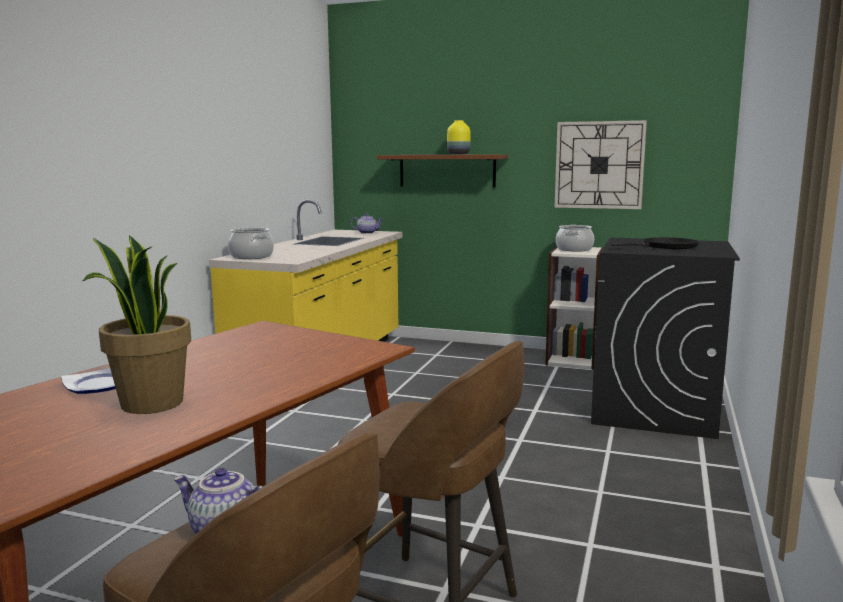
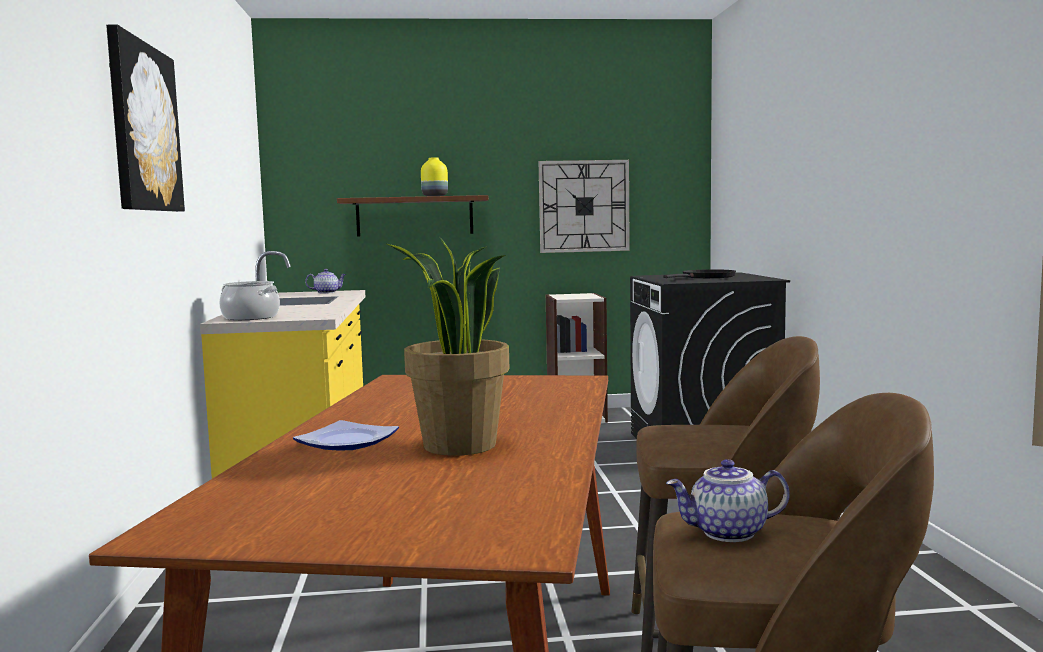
camera: 25 degrees left, 5 degrees down
cooking pot [556,225,594,252] -> none
none -> picture [106,25,185,212]

